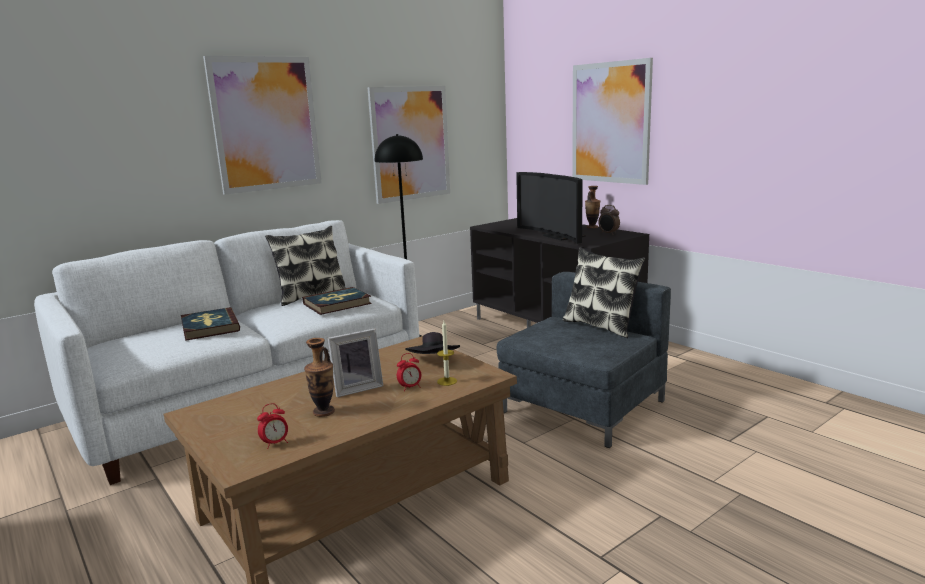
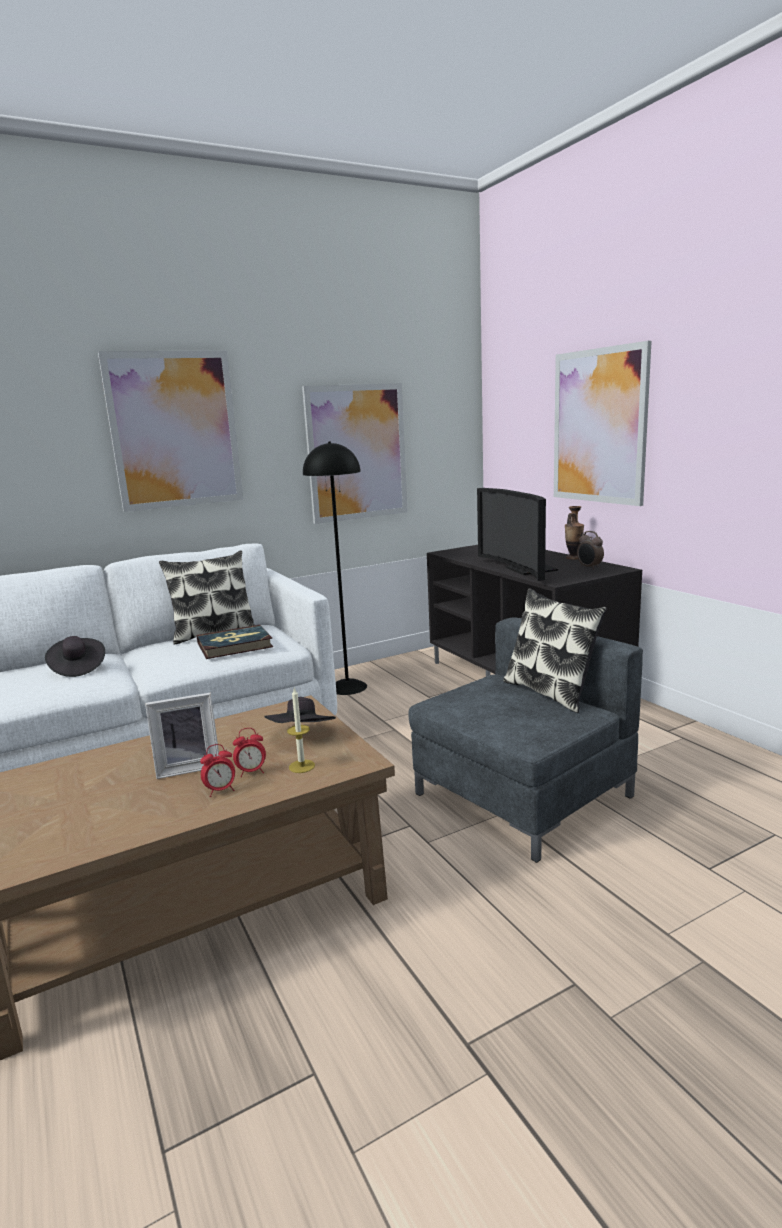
camera: 10 degrees right, 0 degrees up
book [181,307,240,341] -> black hat [45,636,105,677]
alarm clock [257,403,288,449] -> alarm clock moved to [200,744,235,797]
vase [304,338,335,417] -> none

